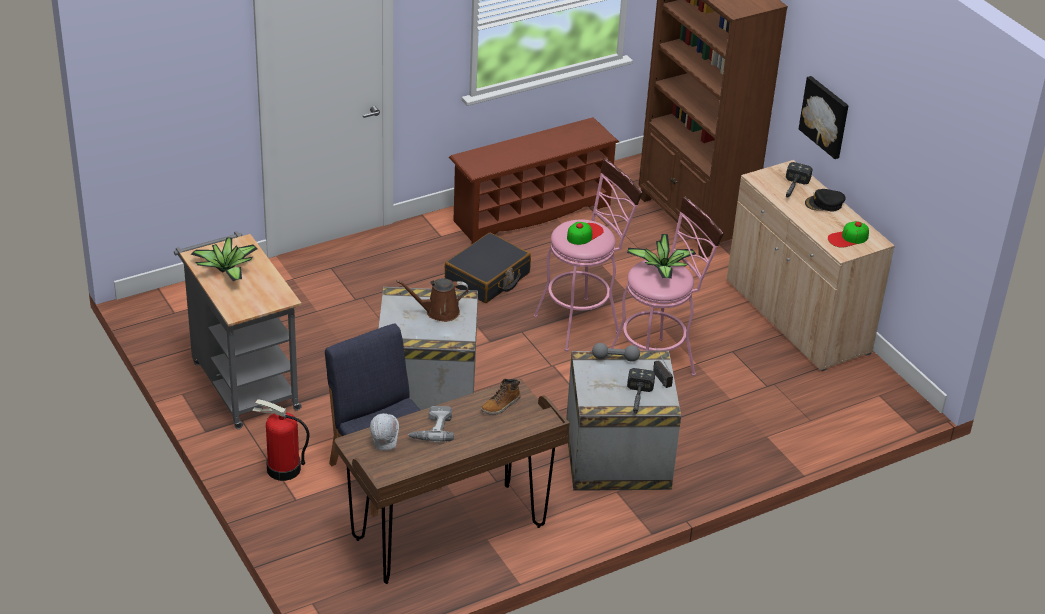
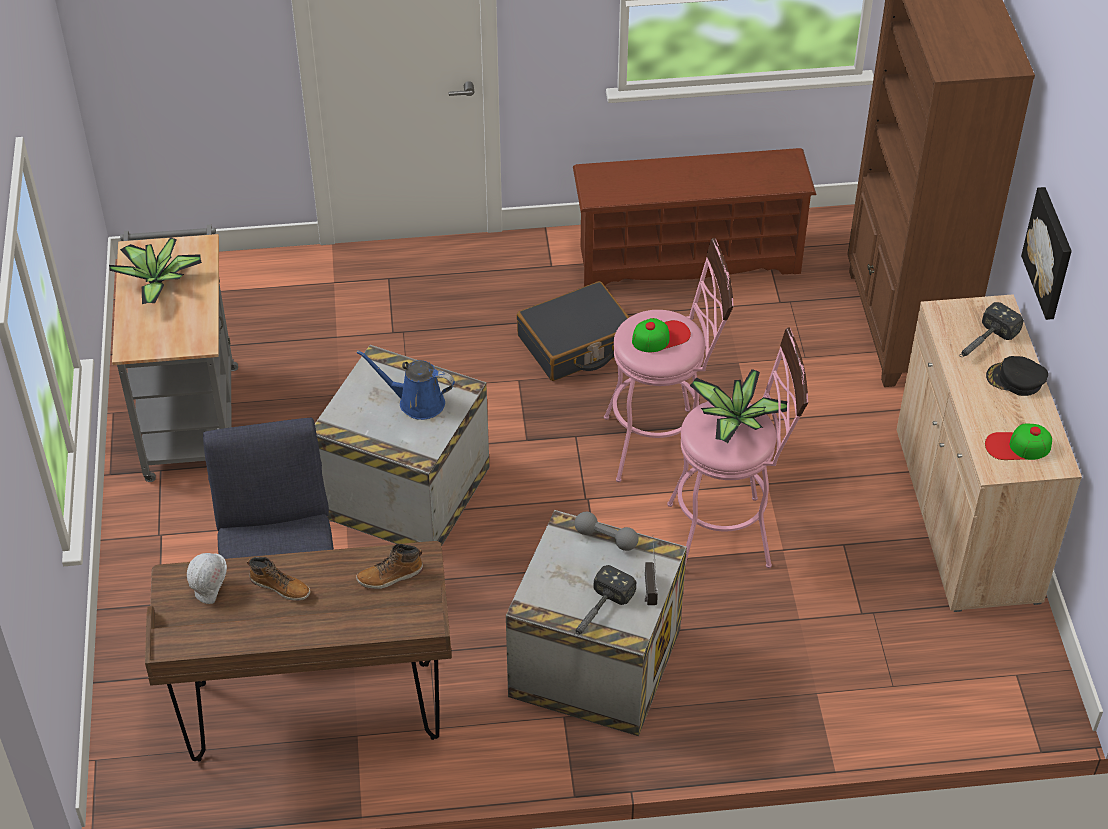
camera: 25 degrees right, 10 degrees up
fire extinguisher [252,399,310,481] -> none
brown watering can [396,278,468,322] -> blue watering can [356,350,455,420]
power drill [408,406,454,442] -> boot [247,557,311,601]

